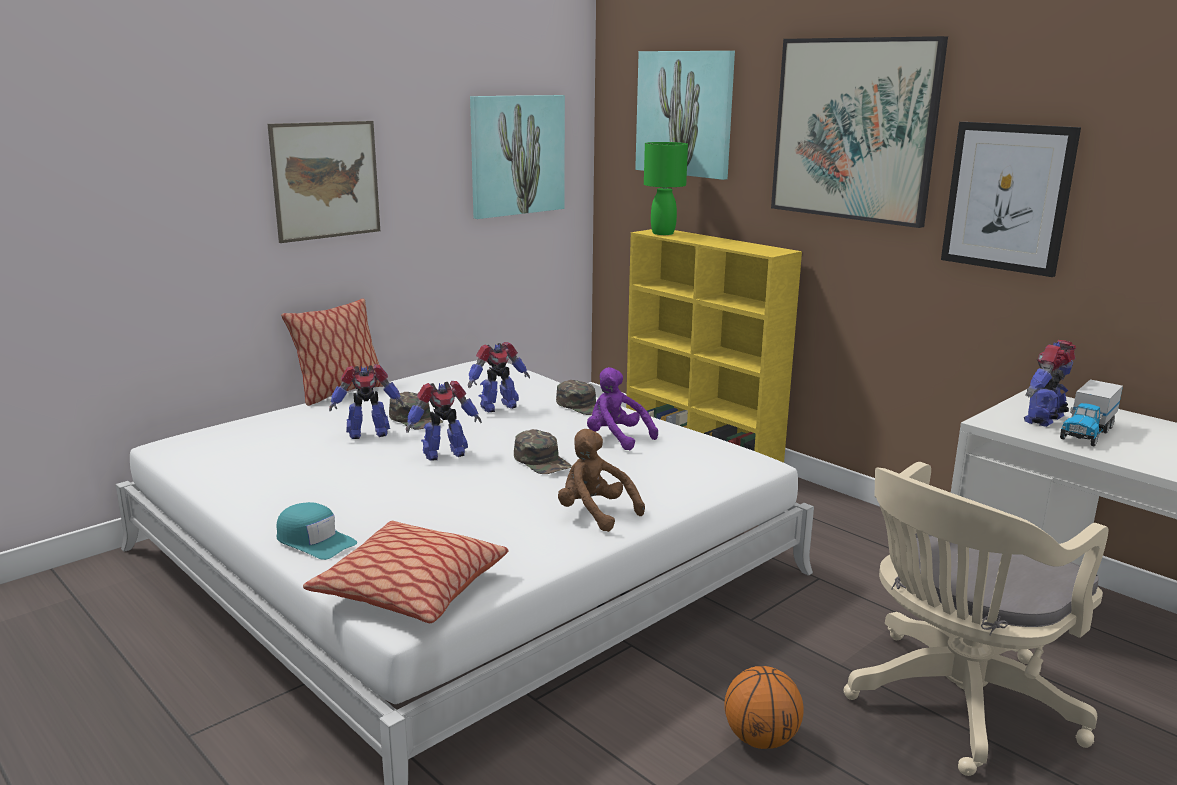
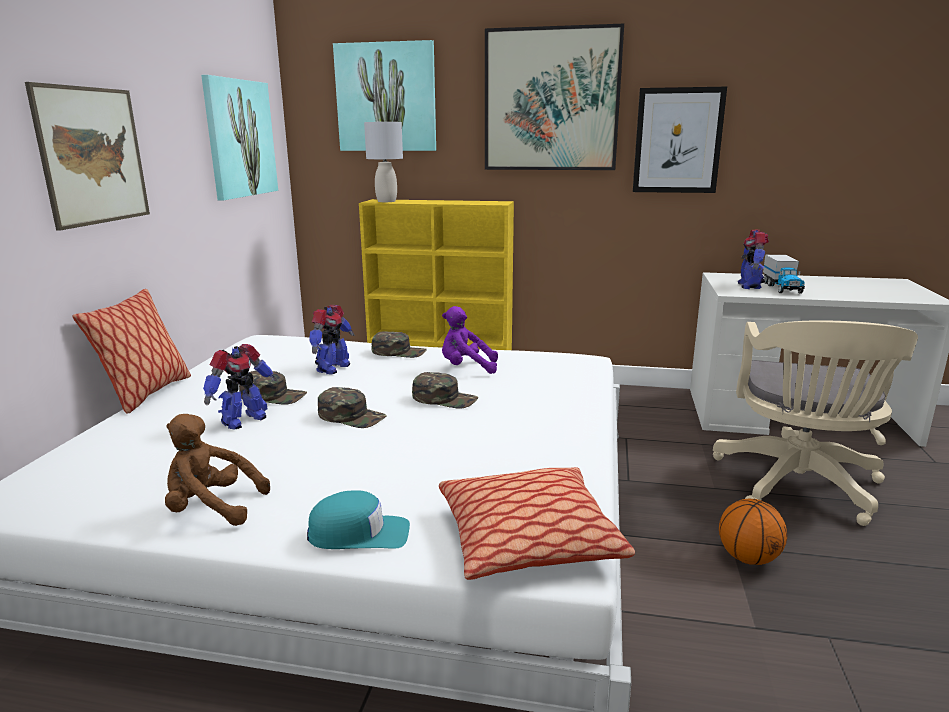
camera: 35 degrees left, 0 degrees up
toy robot [406,381,482,461] -> green cap [318,387,387,428]
brown plush toy [558,429,645,532] -> brown plush toy moved to [165,414,270,526]
green table lamp [644,142,688,235] -> grey table lamp [364,122,403,202]

